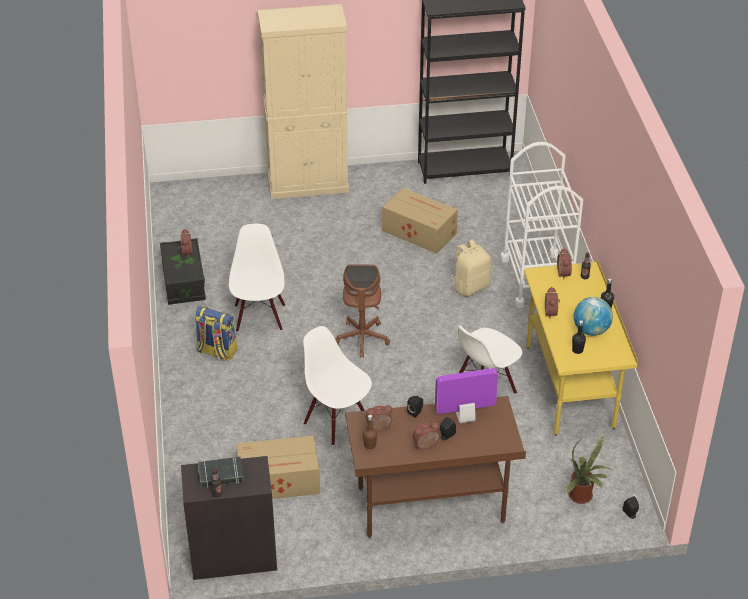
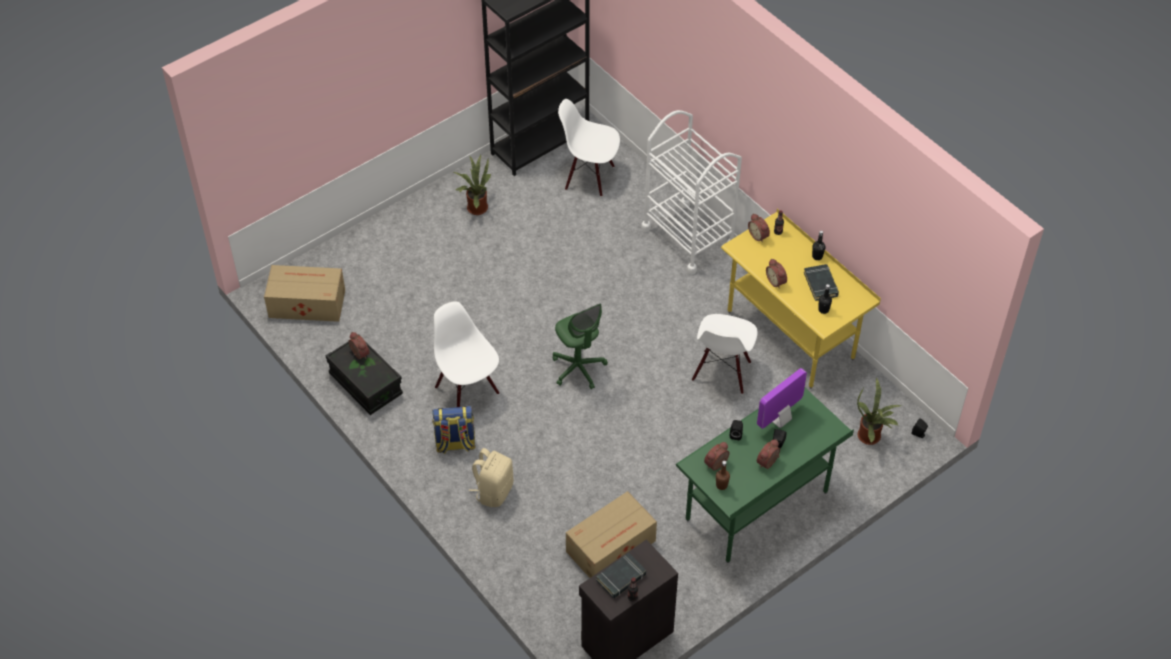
camera: 30 degrees left, 10 degrees up
beige cabinet [257,4,349,199] -> none
white chair [303,326,372,446] -> white chair moved to [558,99,620,197]
brown office chair [335,264,390,358] -> green office chair [552,303,608,389]
brown desk [345,396,526,539] -> green desk [676,388,854,563]
cardboard box [382,188,458,254] -> cardboard box moved to [264,265,345,322]
beige backpack [451,240,491,296] -> beige backpack moved to [469,448,513,507]
globe [574,297,613,336] -> black book [804,264,839,301]
none -> potted plant [454,155,491,215]

